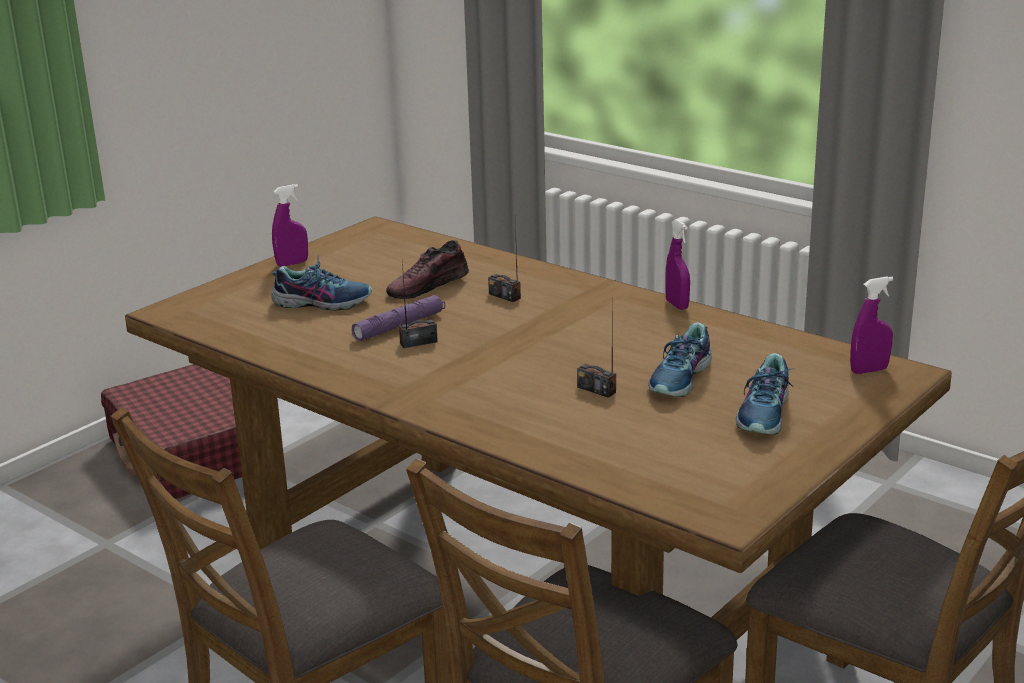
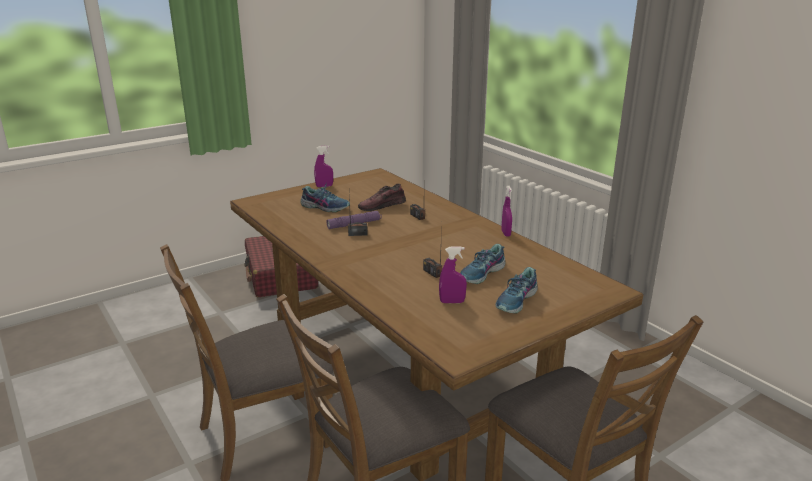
camera: 15 degrees right, 0 degrees up
purple spray bottle [850,277,893,374] -> purple spray bottle moved to [439,246,467,303]

